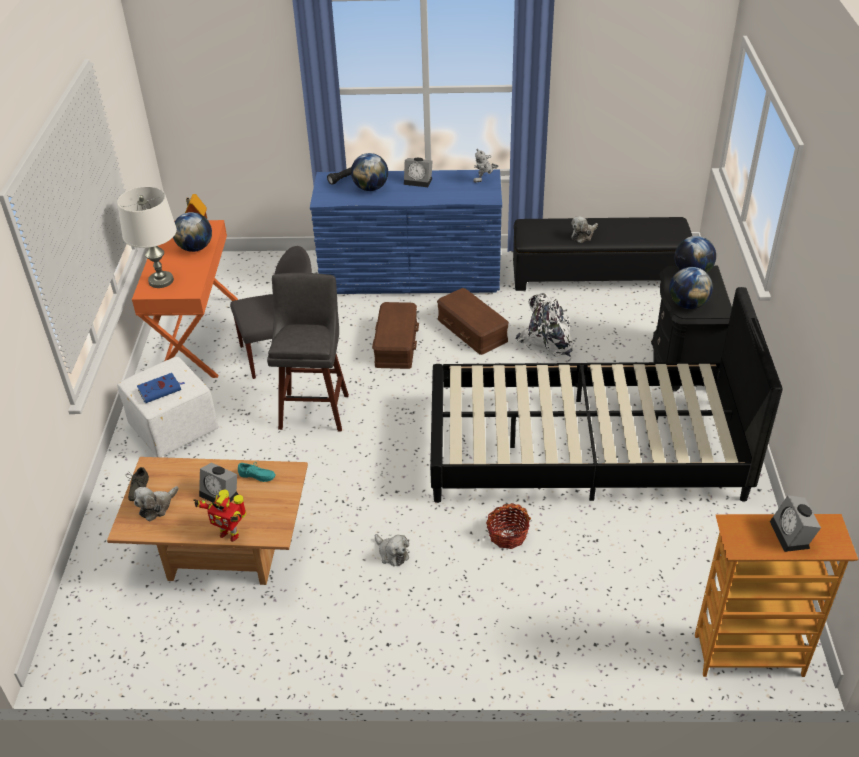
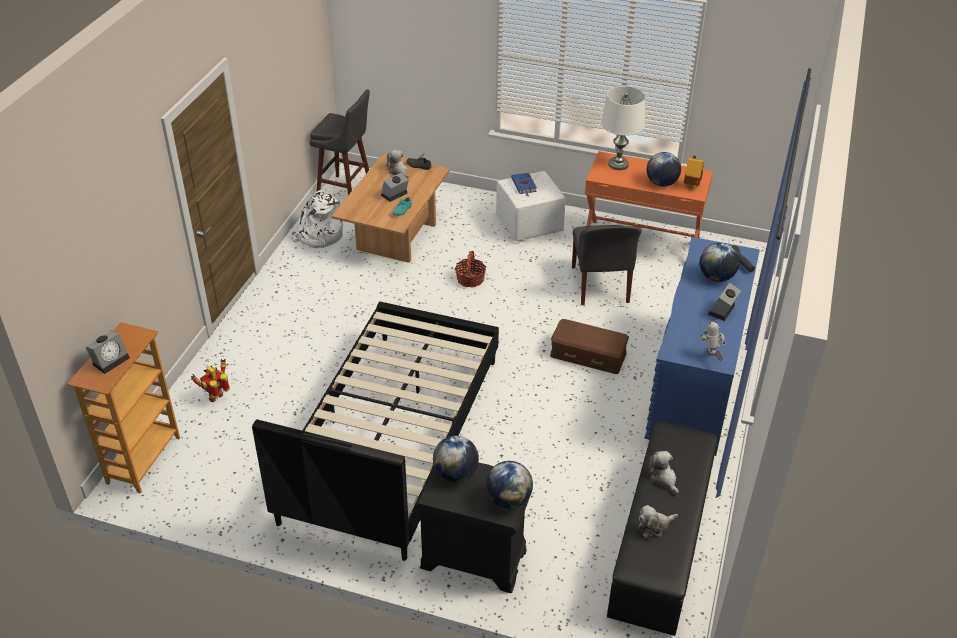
camera: 105 degrees right, 0 degrees up
toy robot [193,489,246,542] -> toy robot moved to [191,359,230,402]
grey stool [267,273,349,432] -> grey stool moved to [309,89,370,195]
plush toy [375,534,409,566] -> plush toy moved to [638,505,678,538]
brown storage box [437,288,509,355] -> none
basket [486,503,531,549] -> basket moved to [455,251,486,287]
white backpack [515,293,573,363] -> white backpack moved to [290,190,343,248]
alarm clock [770,495,821,552] -> alarm clock turned 120 degrees clockwise [85,331,130,374]

